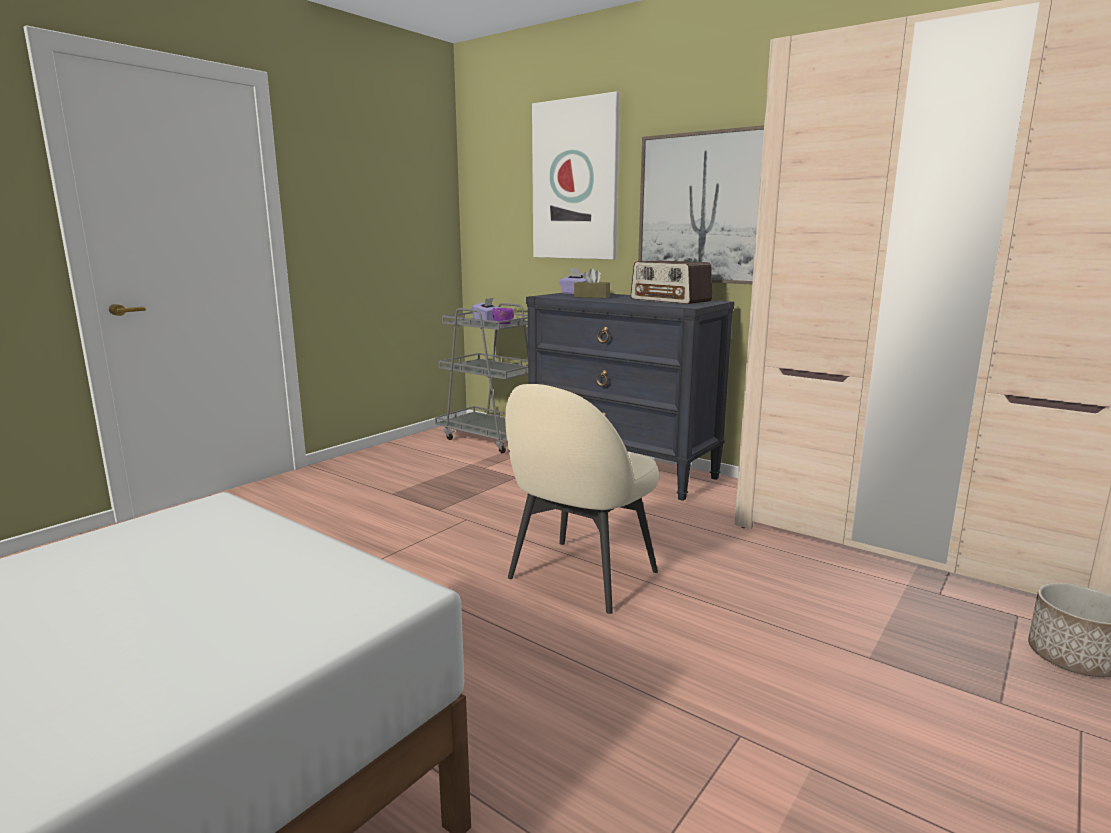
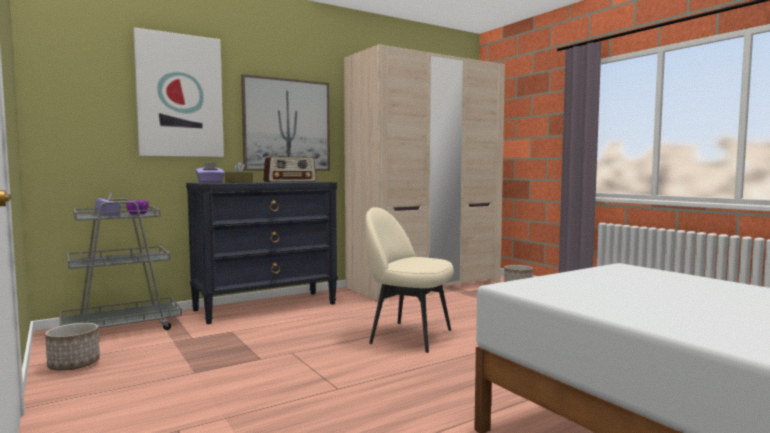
camera: 70 degrees left, 10 degrees down
beige chair [505,384,659,614] -> beige chair turned 150 degrees clockwise [365,207,454,353]
none -> planter [45,323,100,371]

